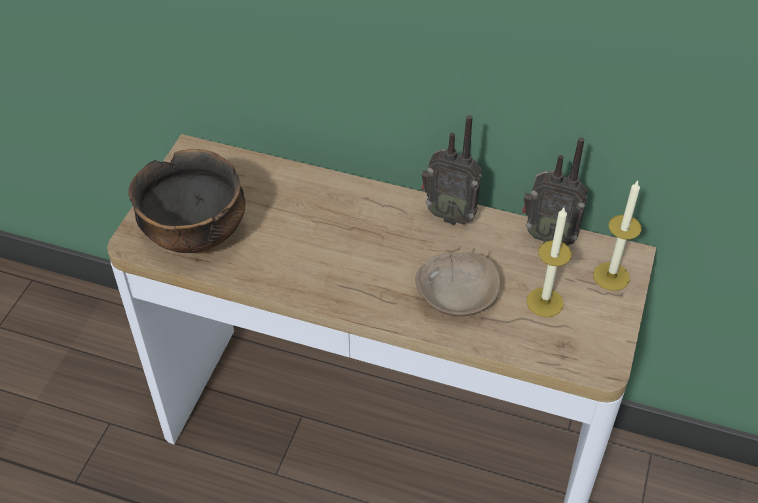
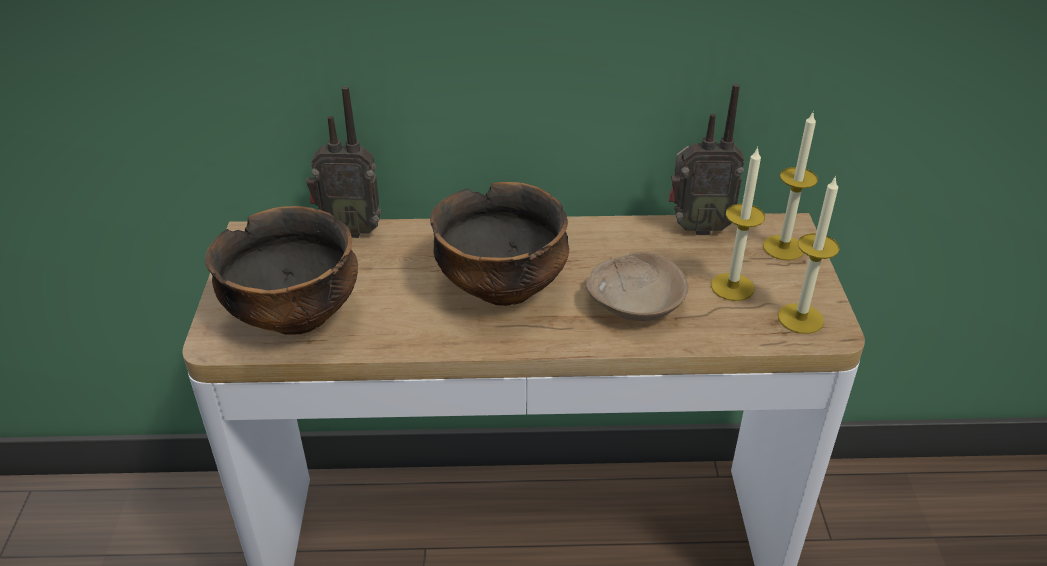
camera: 20 degrees left, 10 degrees down
radio [421,115,482,225] -> radio moved to [306,86,381,238]
none -> bowl [430,182,569,306]
none -> candle [778,176,840,334]

